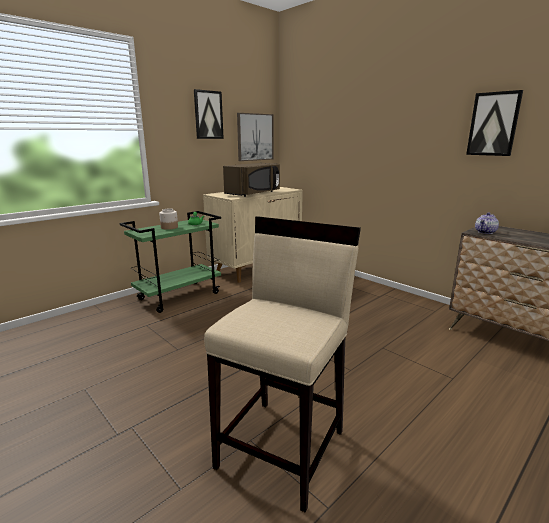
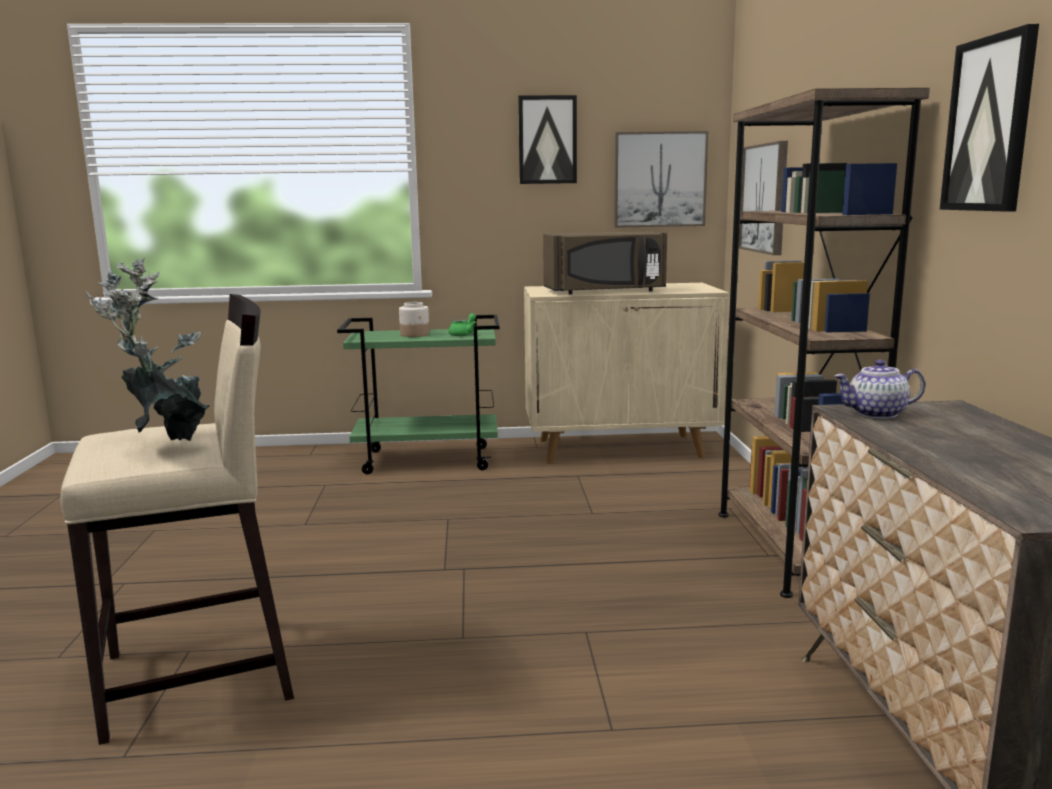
camera: 40 degrees right, 5 degrees down
none -> potted plant [85,257,209,441]
none -> brown bookcase [718,88,930,598]
none -> picture [739,141,788,255]

